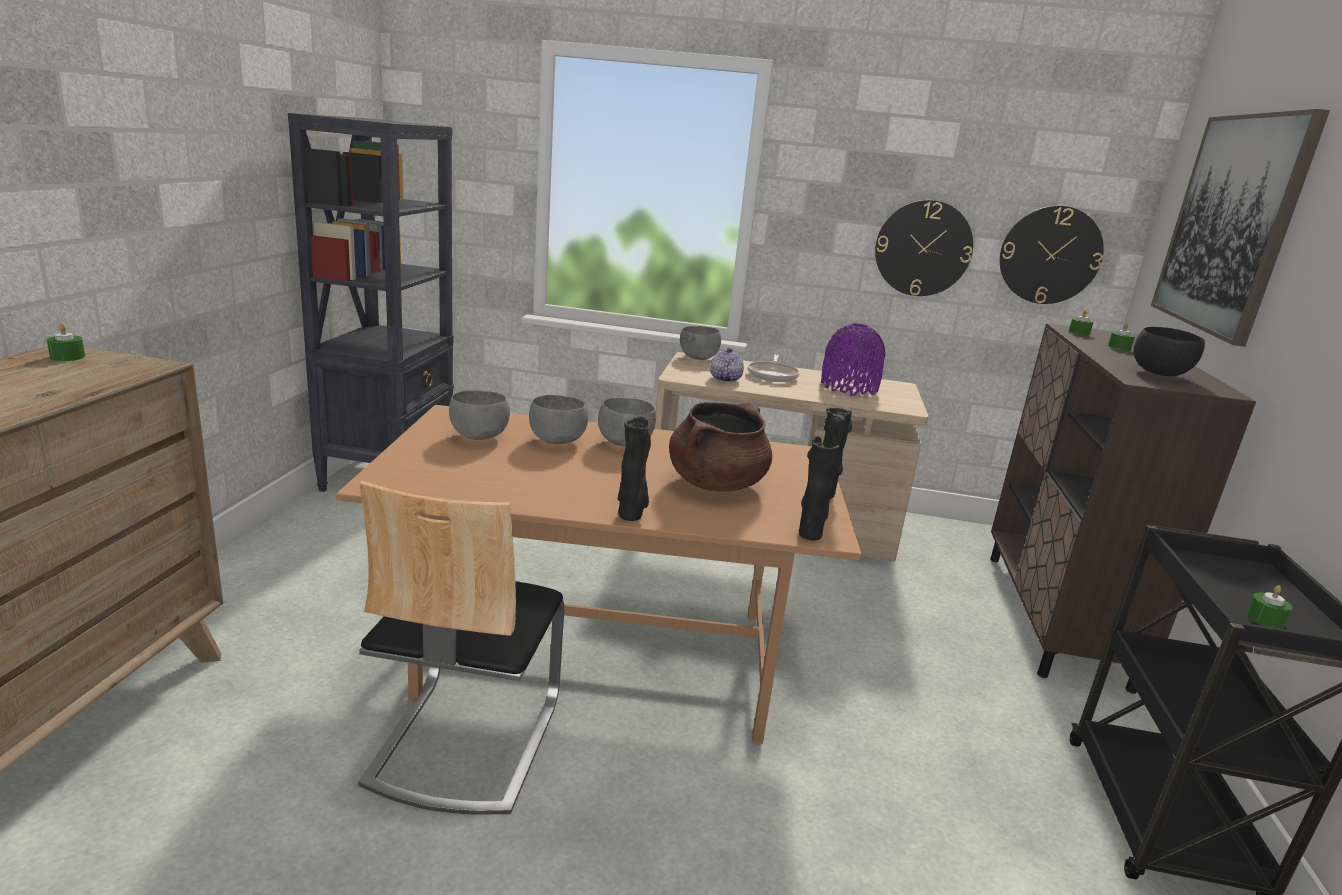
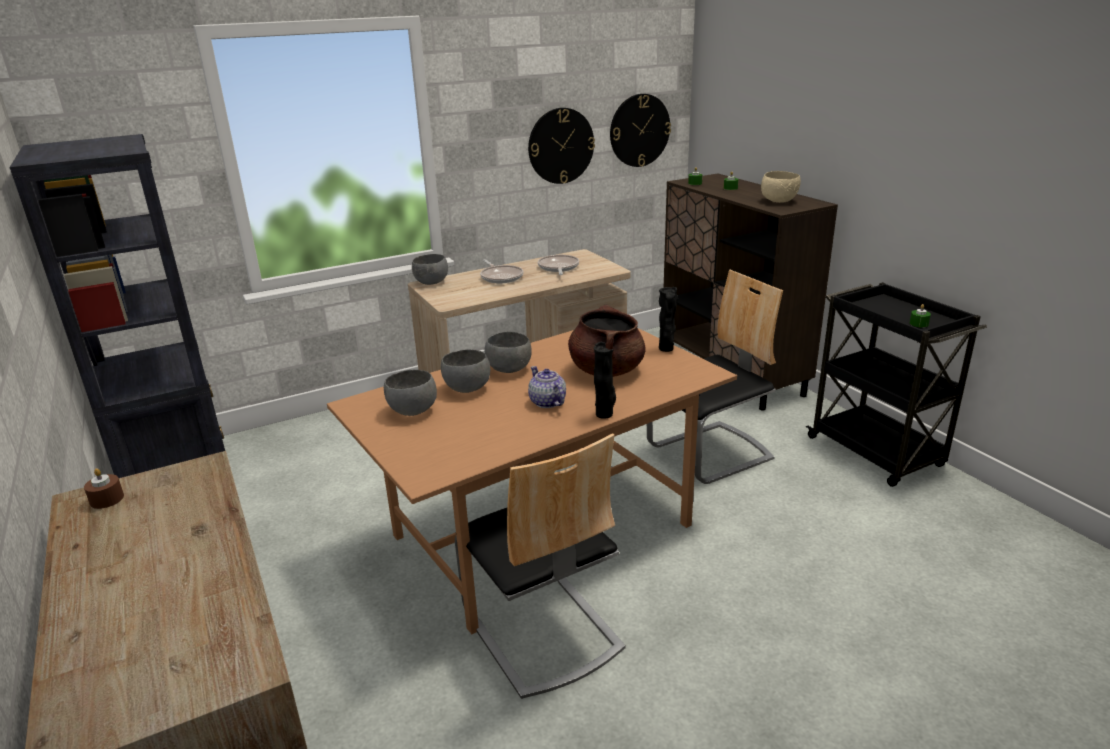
camera: 35 degrees left, 5 degrees up
green candle [47,323,85,361] -> brown candle [84,468,124,509]
teapot [710,348,744,382] -> teapot moved to [528,366,566,408]
black vase [799,436,840,540] -> none
purple vase [821,323,886,396] -> frying pan [538,255,579,275]
black bowl [1133,327,1205,376] -> beige bowl [761,171,801,203]
picture [1151,109,1330,347] -> none
none -> chair [647,270,783,484]

